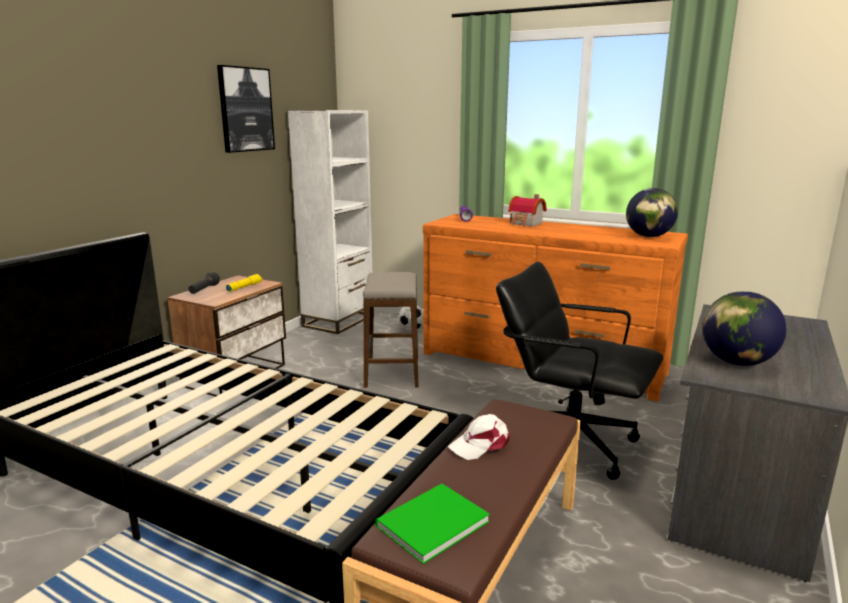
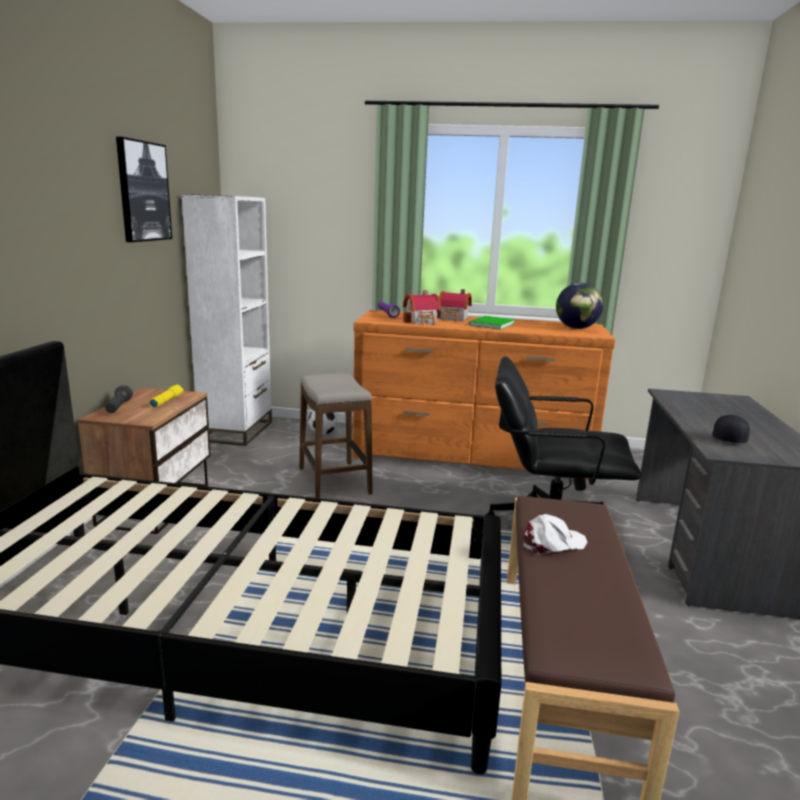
camera: 20 degrees left, 0 degrees up
green book [375,484,490,564] -> green book moved to [469,316,515,330]
white cap [448,414,510,460] -> white cap turned 150 degrees counterclockwise [523,514,587,555]
globe [702,291,786,366] -> black cap [712,415,750,443]
none -> toy house [403,290,441,325]

